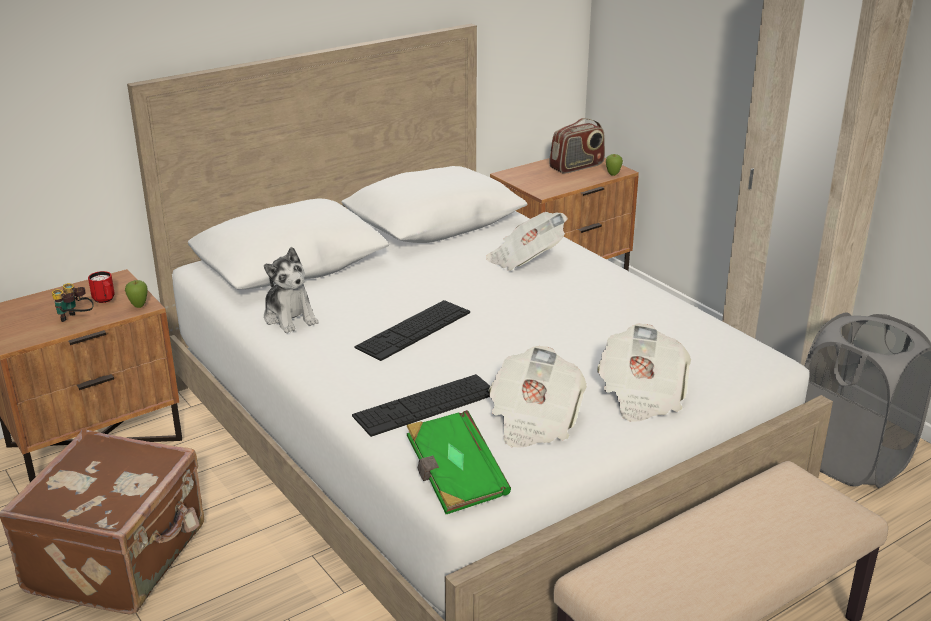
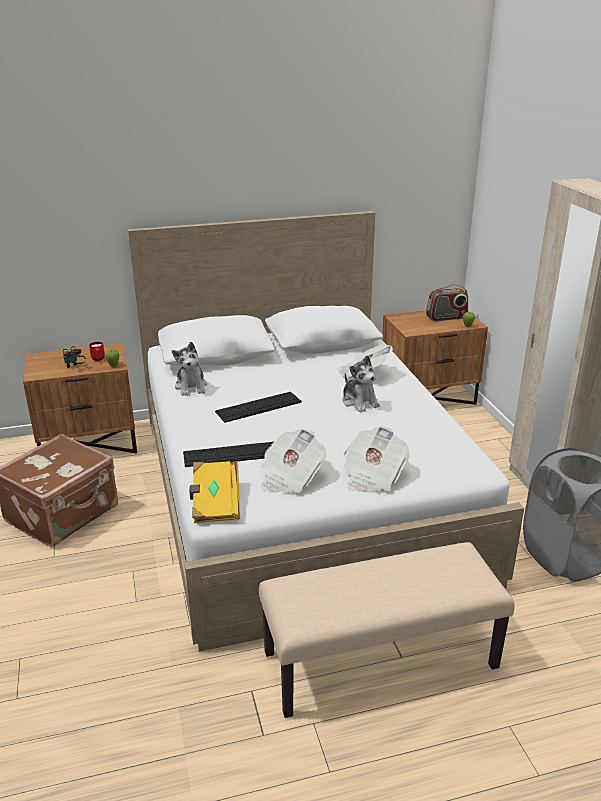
camera: 20 degrees right, 0 degrees up
green book [407,410,511,514] -> yellow book [189,461,240,523]
none -> plush toy [342,355,380,413]

